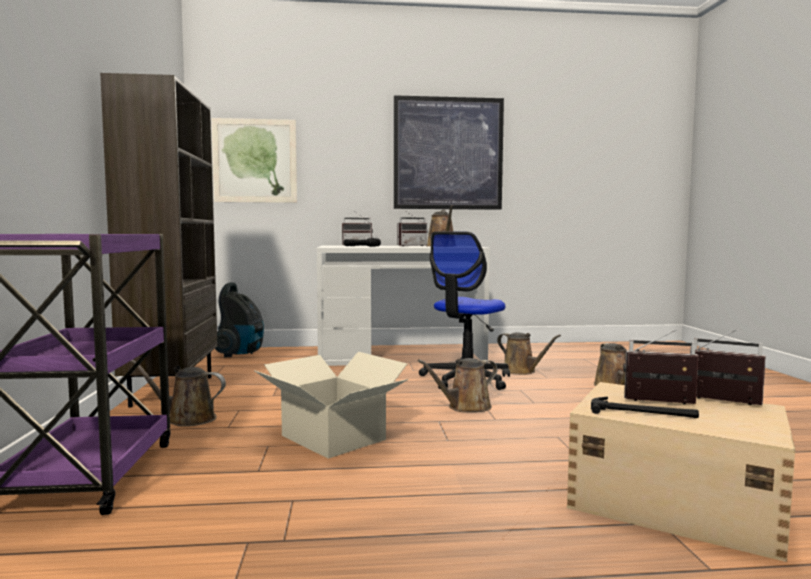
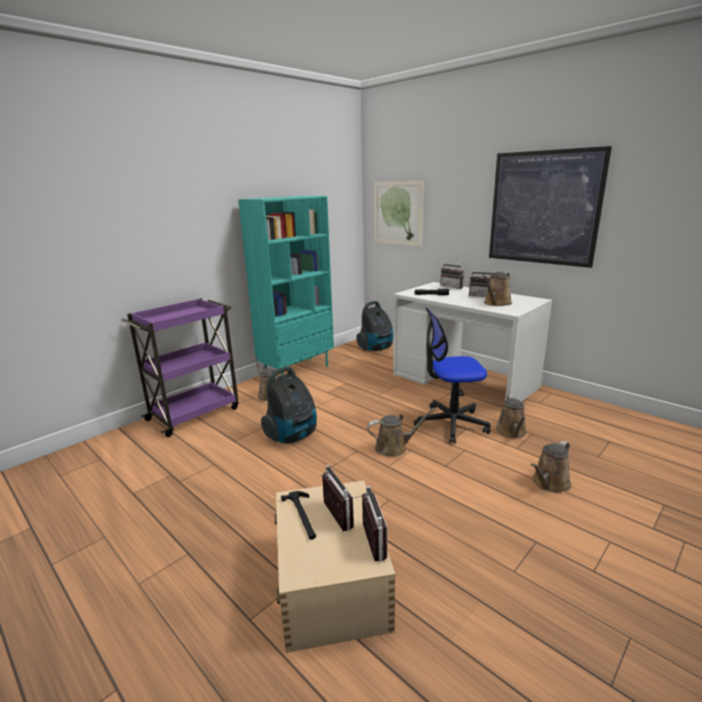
camera: 50 degrees right, 15 degrees up
brown bookcase [100,73,218,408] -> turquoise bookcase [238,196,334,376]
cardboard box [254,352,409,459] -> vacuum cleaner [261,366,317,444]
brown watering can [418,358,497,412] -> brown watering can turned 150 degrees clockwise [367,408,435,457]

